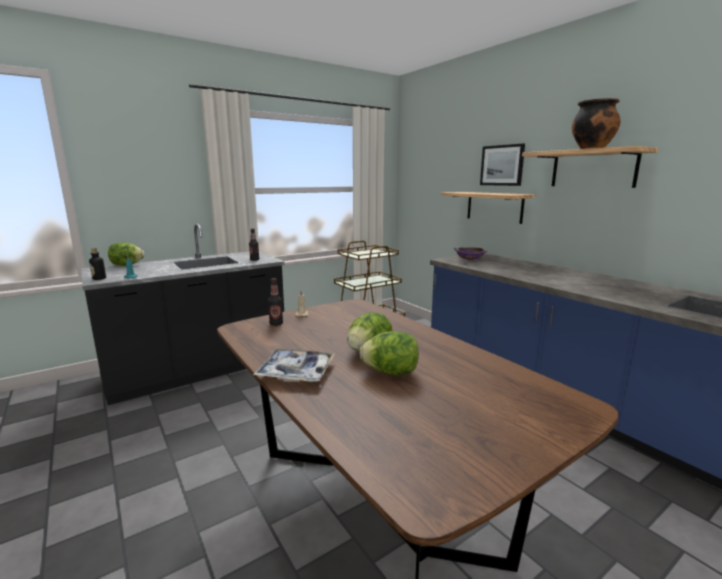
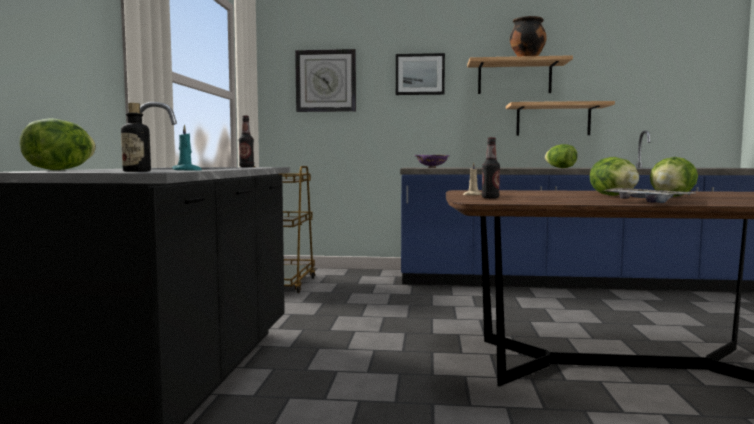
camera: 50 degrees left, 10 degrees down
shelf [441,192,535,224] -> shelf moved to [506,101,615,136]
none -> wall clock [295,49,356,112]
none -> lettuce [545,144,577,168]

